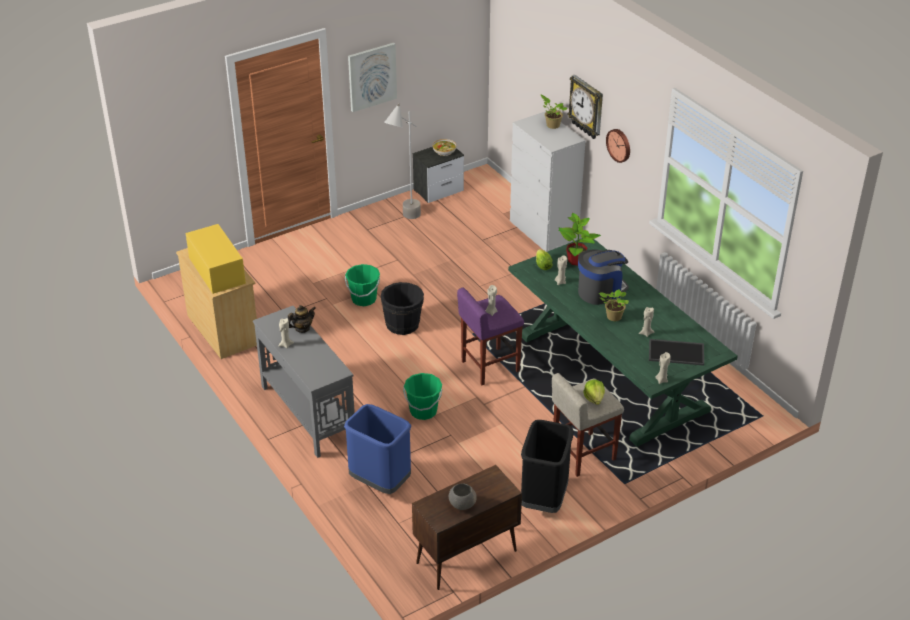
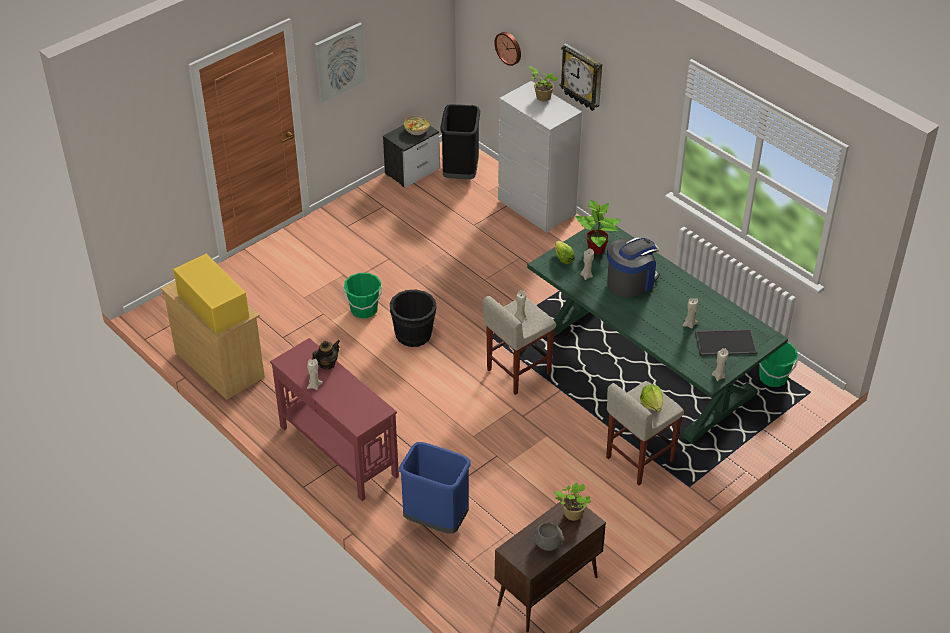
camera: 10 degrees left, 5 degrees up
grey console table [253,306,355,458] -> red console table [270,338,399,501]
grey floor lamp [384,103,421,219] -> none
green bucket [403,373,442,420] -> green bucket moved to [759,342,798,387]
purple stool [457,287,524,385] -> beige stool [483,296,556,395]
black trash can [521,420,574,513] -> black trash can moved to [440,104,480,179]
potted plant [599,289,629,321] -> potted plant moved to [553,483,591,521]
wall clock [606,129,630,163] -> wall clock moved to [494,32,521,66]

